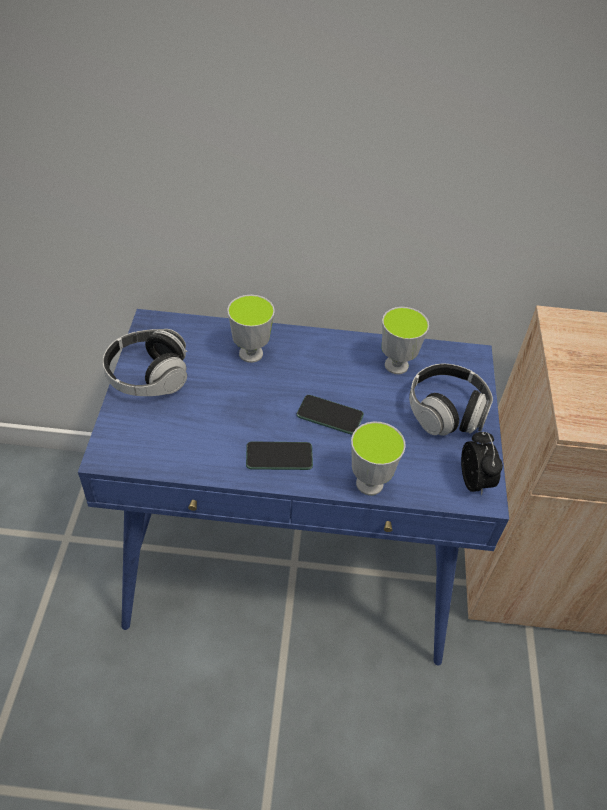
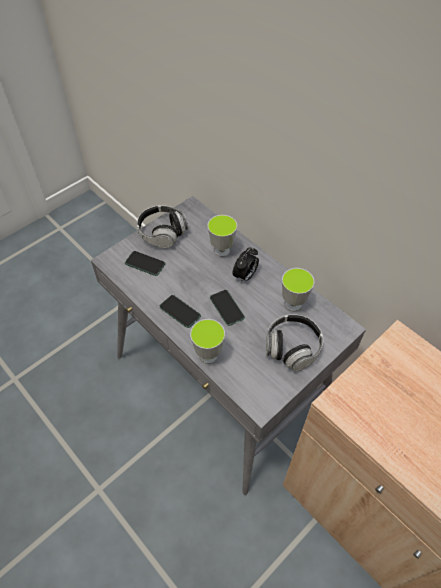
camera: 45 degrees right, 5 degrees up
blue desk [78,309,509,665] -> grey desk [91,196,366,495]
alarm clock [461,432,503,496] -> alarm clock moved to [232,247,259,283]
none -> phone [125,251,165,276]

